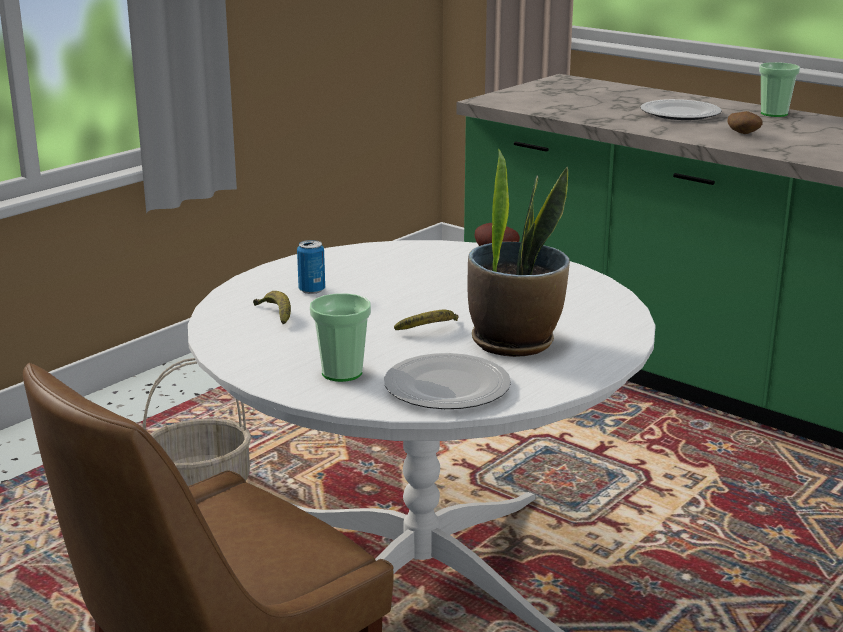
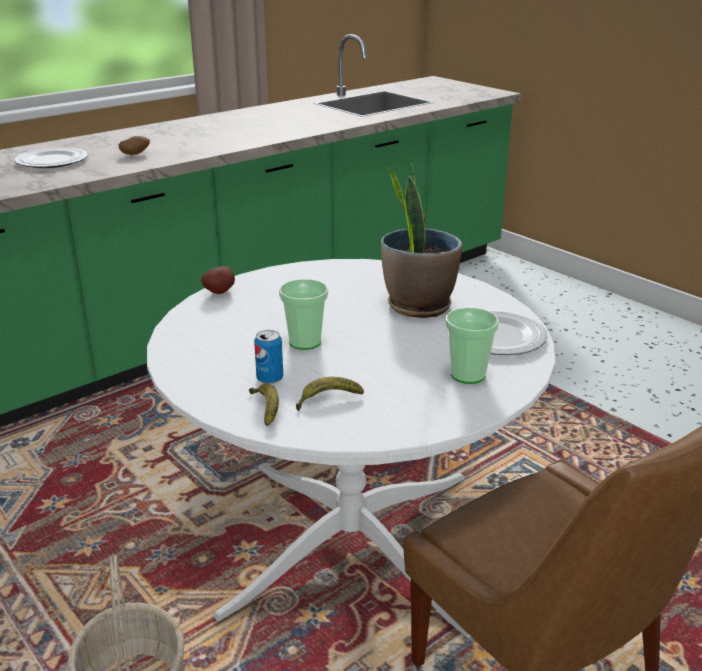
camera: 80 degrees left, 5 degrees up
banana [394,310,459,330] -> banana moved to [249,383,279,426]
cup [759,62,800,117] -> cup moved to [279,279,328,350]

